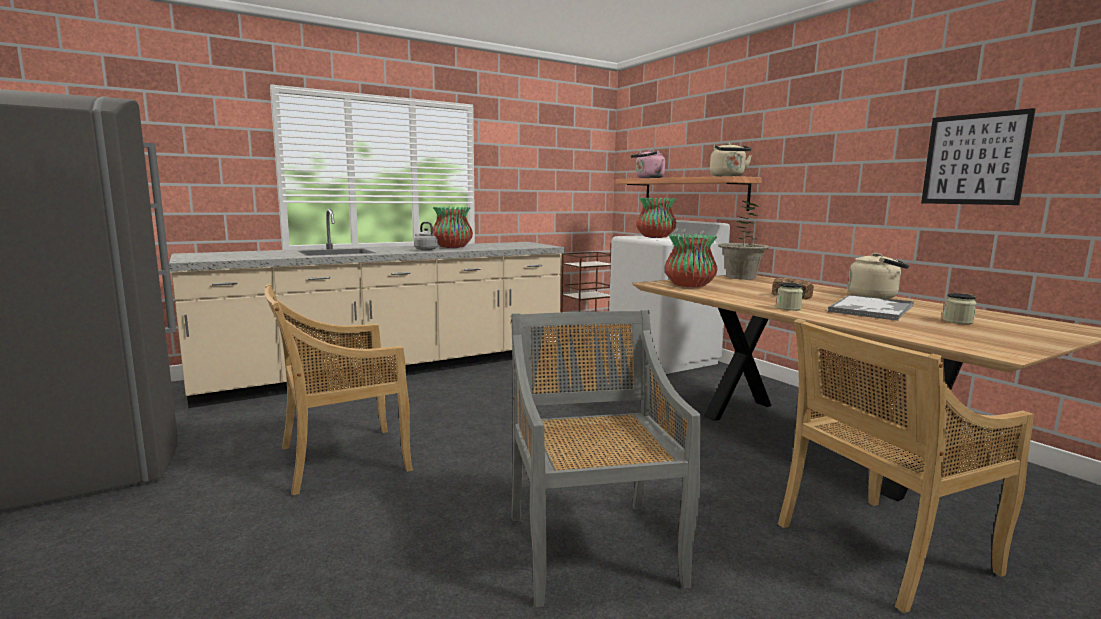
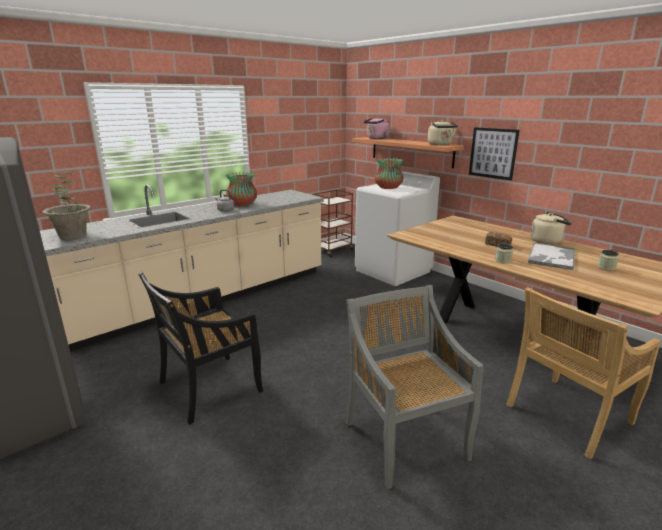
camera: 10 degrees left, 10 degrees up
beige chair [265,284,413,495] -> black chair [138,272,263,425]
vase [665,234,717,287] -> none
potted plant [718,201,769,280] -> potted plant moved to [42,171,91,240]
picture [921,108,1036,205] -> picture moved to [469,127,520,181]

